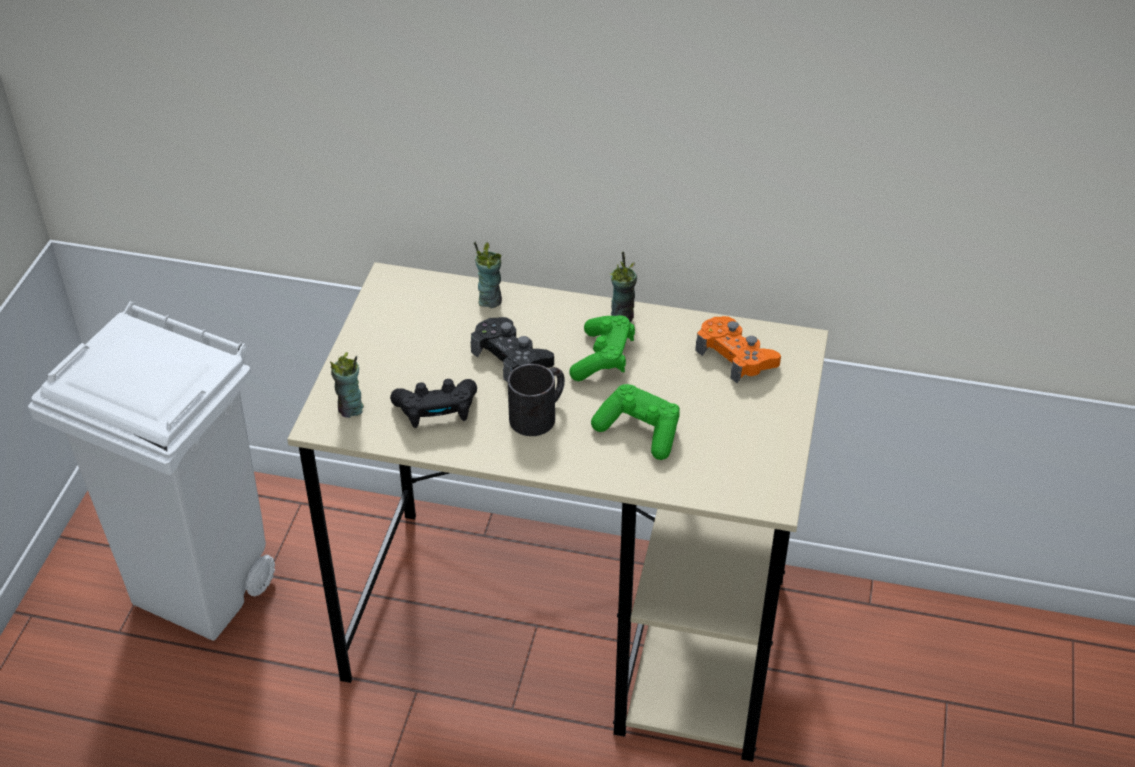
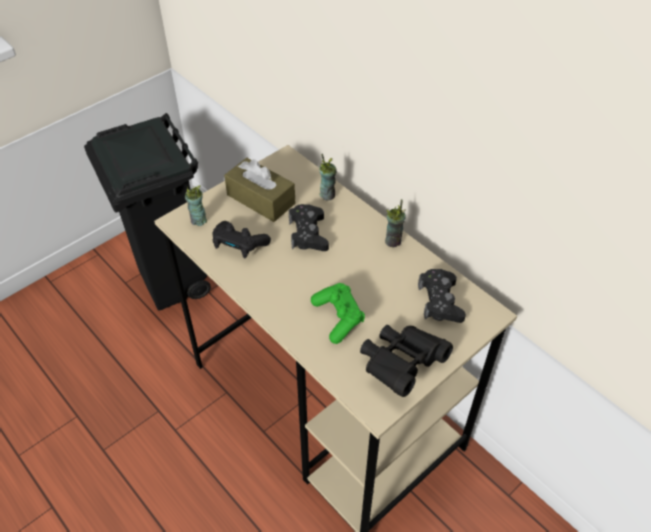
camera: 35 degrees right, 5 degrees up
white trash can [28,301,275,641] -> black trash can [84,113,211,311]
black mug [508,364,565,436] -> none
green game controller [569,315,635,381] -> none
orange game controller [695,316,781,383] -> black game controller [418,269,466,323]
none -> brown tissue box [224,158,295,222]
none -> black binoculars [360,325,453,397]

